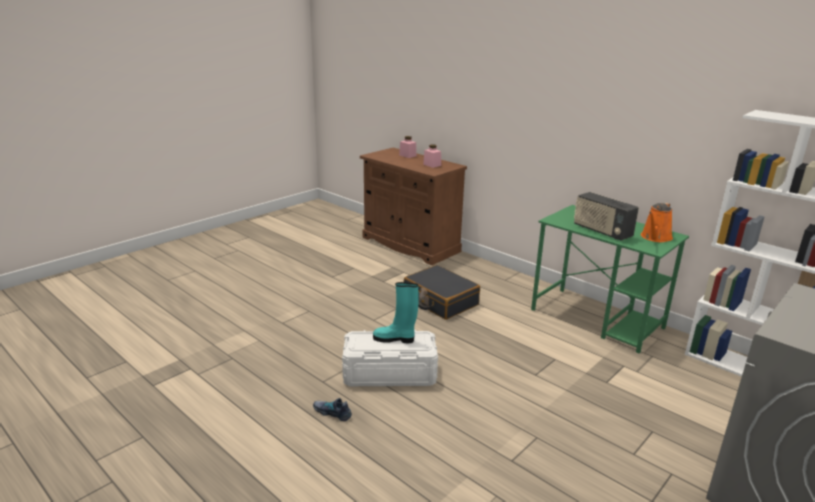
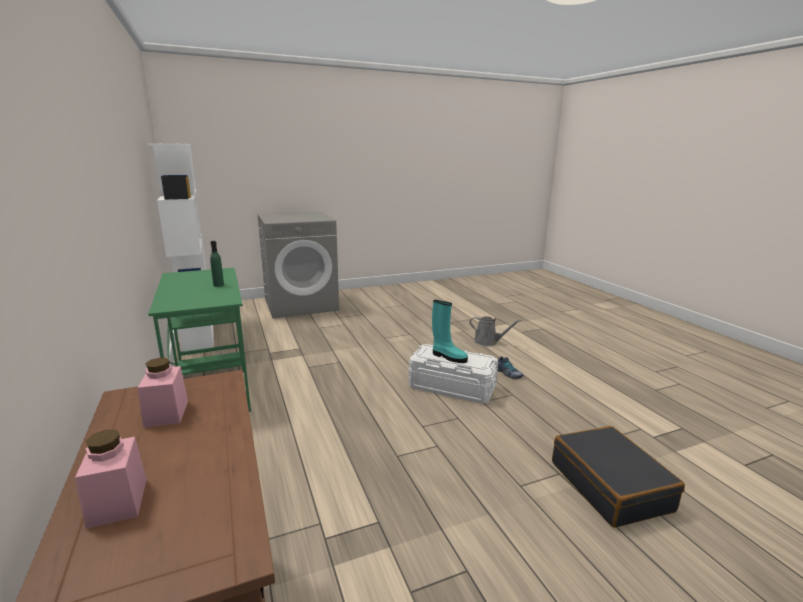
camera: 155 degrees left, 5 degrees down
black suitcase [404,265,480,320] -> black suitcase moved to [552,426,685,528]
radio [574,192,639,241] -> green bottle [210,241,224,287]
orange watering can [641,202,673,242] -> none
none -> grey watering can [470,316,521,346]

